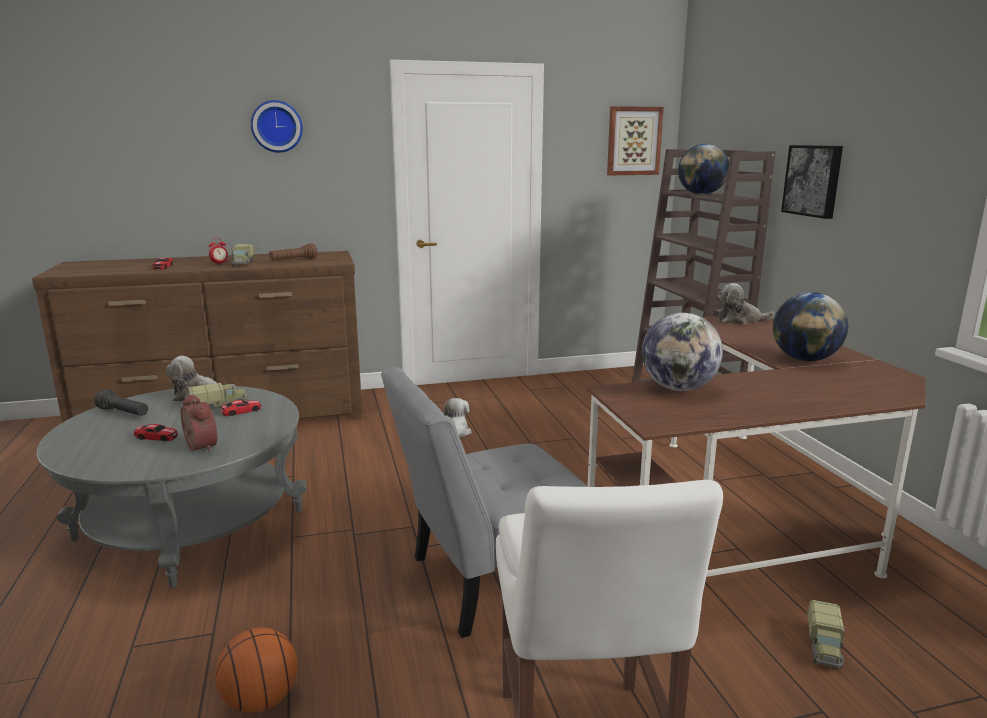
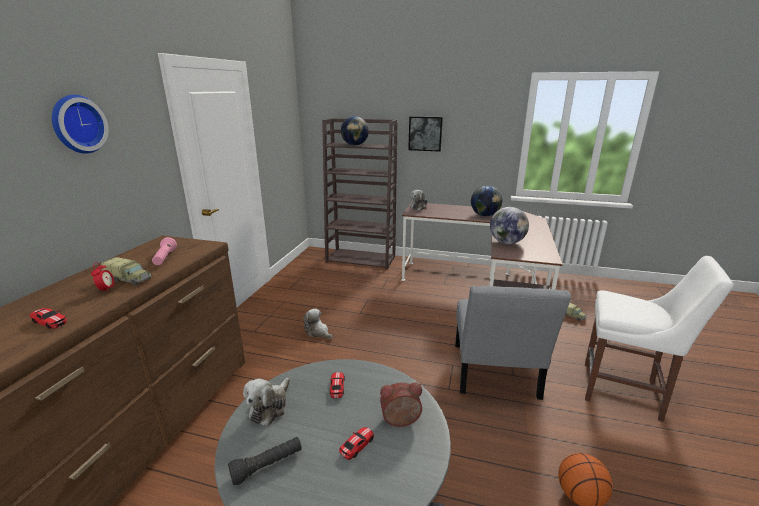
camera: 60 degrees left, 5 degrees up
toy truck [188,383,248,410] -> none
brown flashlight [269,243,317,261] -> pink flashlight [152,237,177,265]
picture [607,106,664,175] -> none

